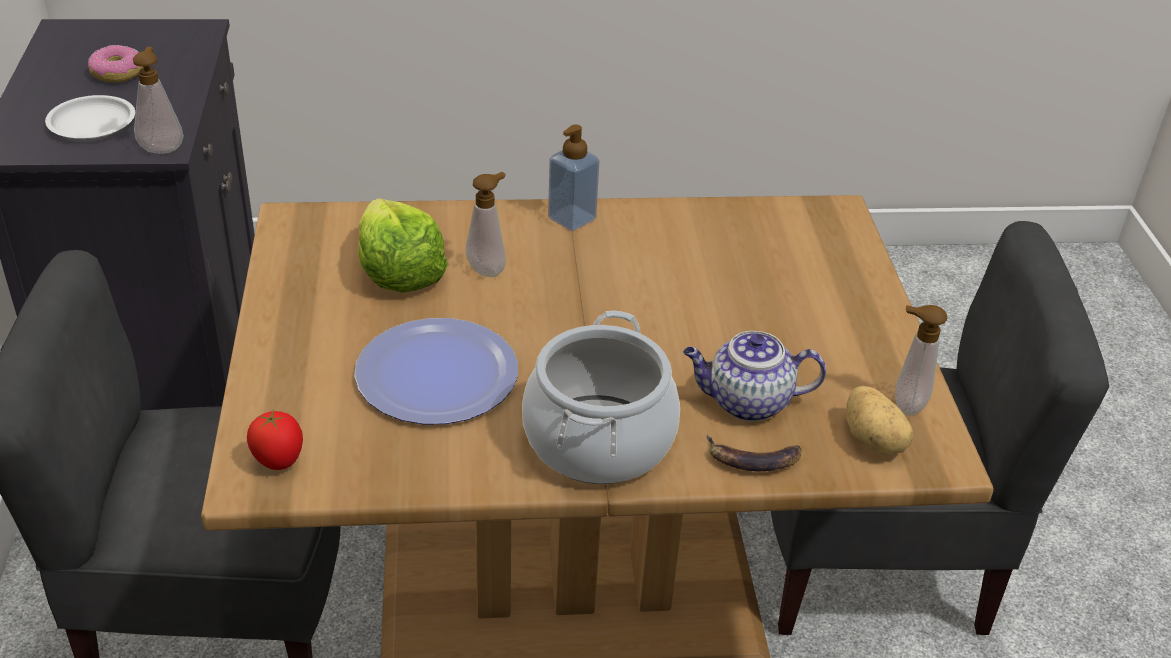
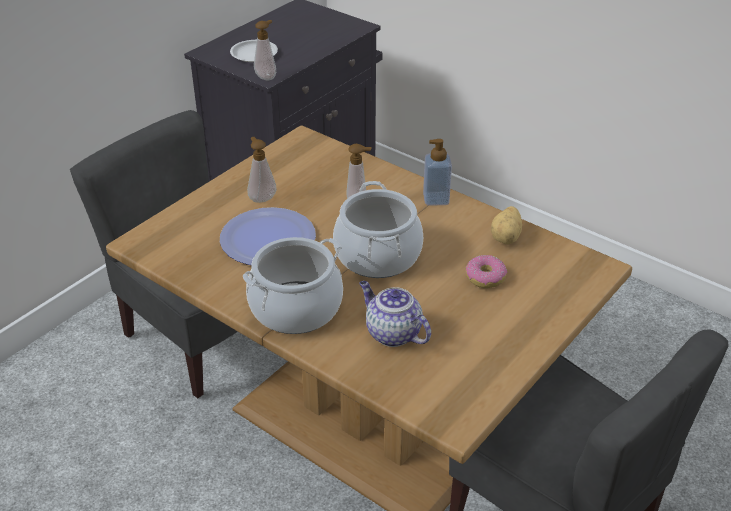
camera: 45 degrees right, 0 degrees up
donut [88,45,143,83] -> donut moved to [465,255,507,288]
tomato [247,410,303,470] -> none
lettuce [358,199,448,293] -> none
banana [707,435,801,471] -> none
potato [846,386,913,454] -> potato moved to [491,206,522,245]
soap dispenser [895,305,947,416] -> soap dispenser moved to [247,137,277,203]
none -> cooking pot [333,181,423,278]

